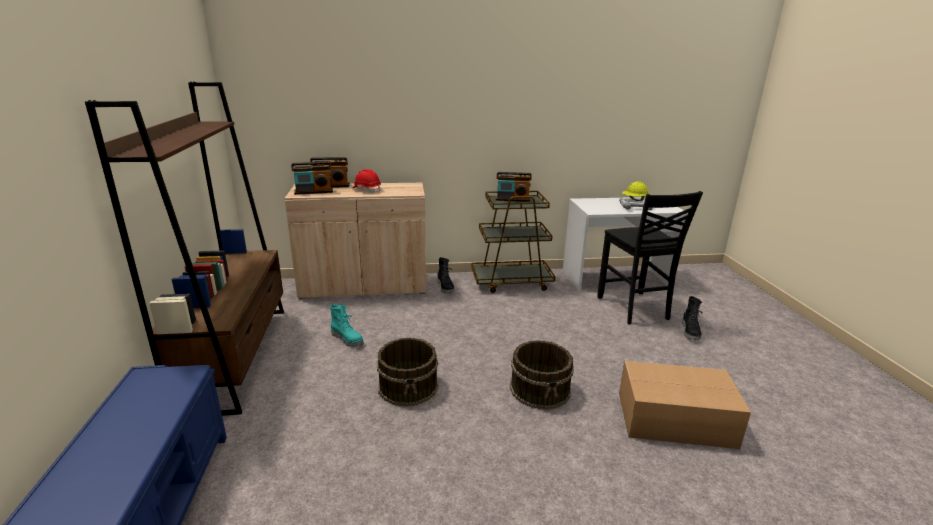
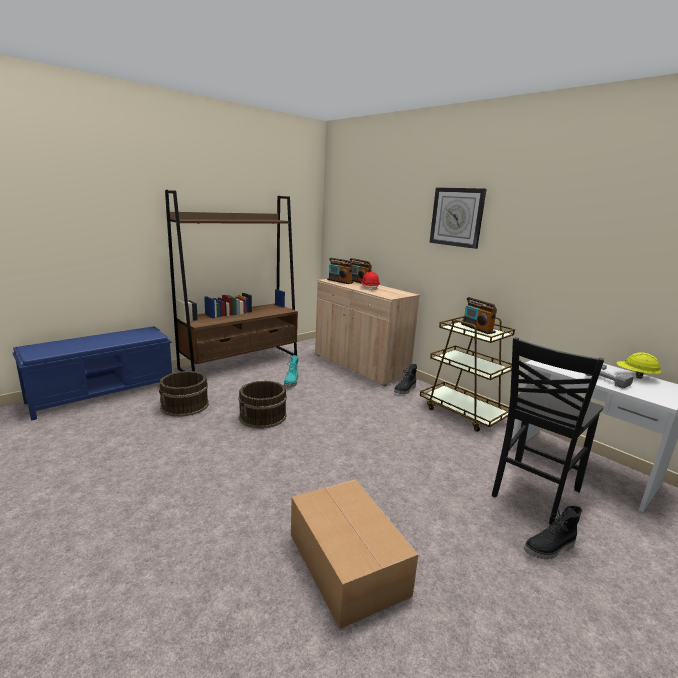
camera: 55 degrees right, 5 degrees down
brown bucket [510,340,574,410] -> brown bucket moved to [159,371,209,417]
none -> wall clock [429,187,486,249]

